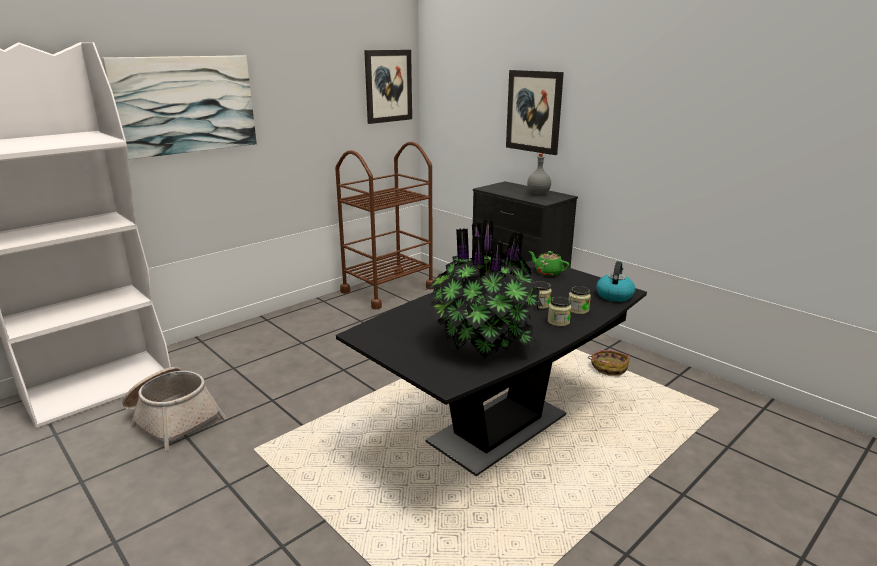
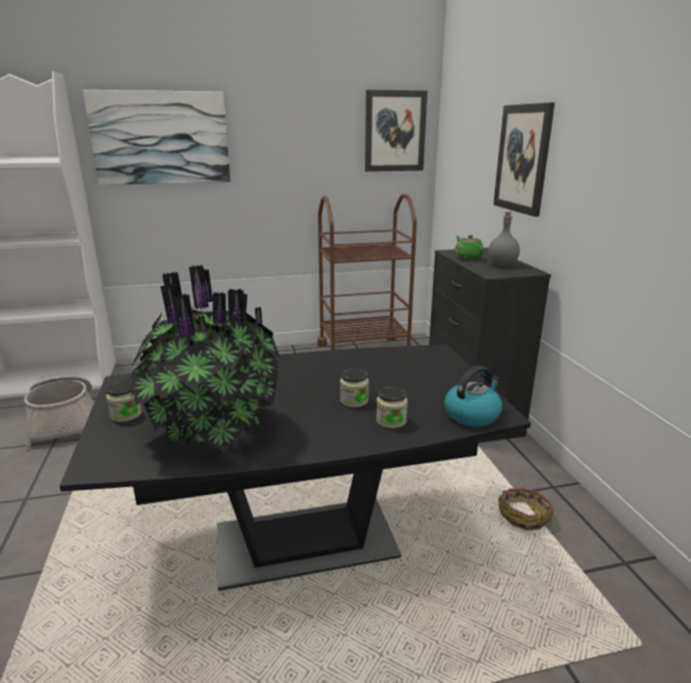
camera: 30 degrees right, 0 degrees up
green teapot [529,251,570,276] -> green teapot moved to [455,235,484,260]
jar [548,297,571,327] -> jar moved to [106,381,142,422]

